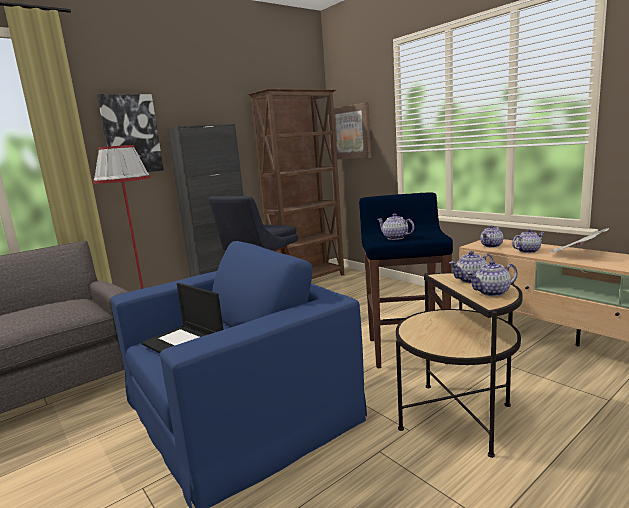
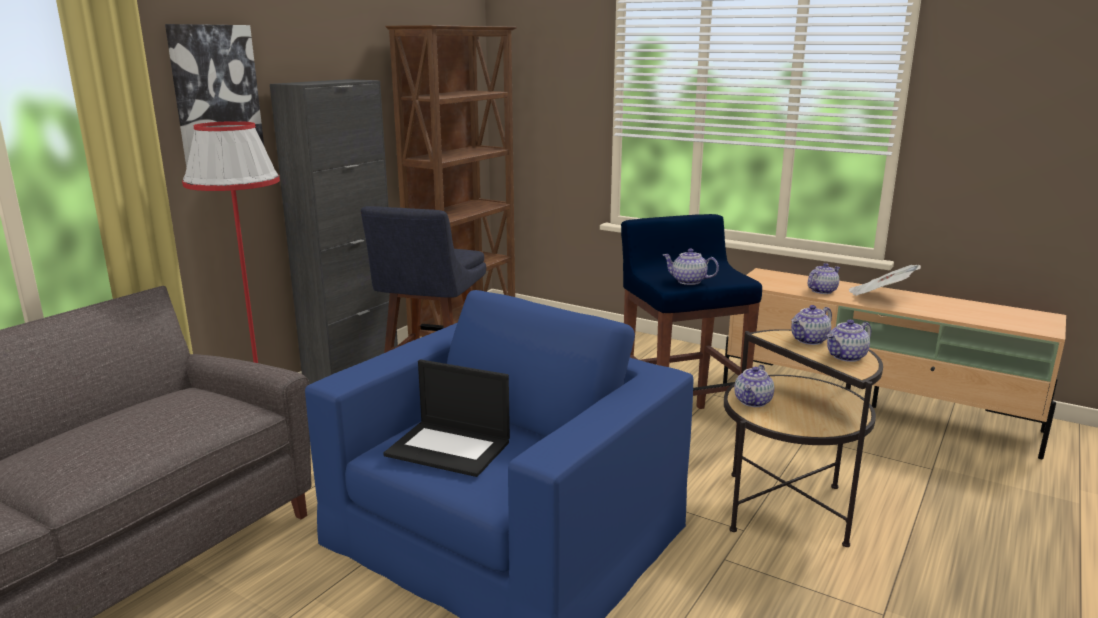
camera: 20 degrees left, 5 degrees up
picture [334,102,371,159] -> none
teapot [480,225,503,248] -> teapot moved to [734,365,774,407]

